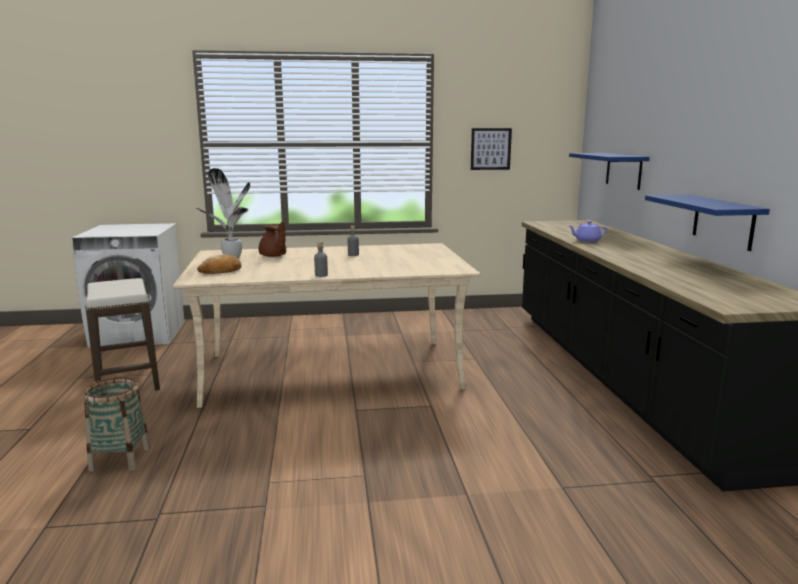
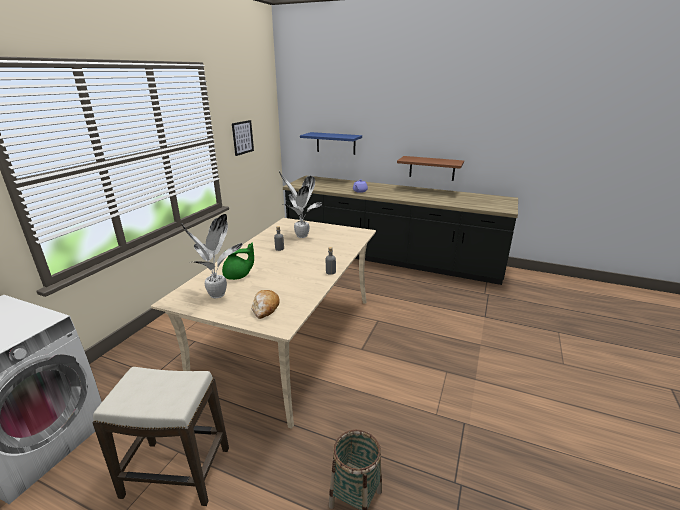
camera: 60 degrees left, 10 degrees up
brown teapot [259,221,286,257] -> green teapot [222,243,254,280]
blue shelf [645,195,770,251] -> brown shelf [397,156,464,181]
none -> potted plant [279,171,322,238]

